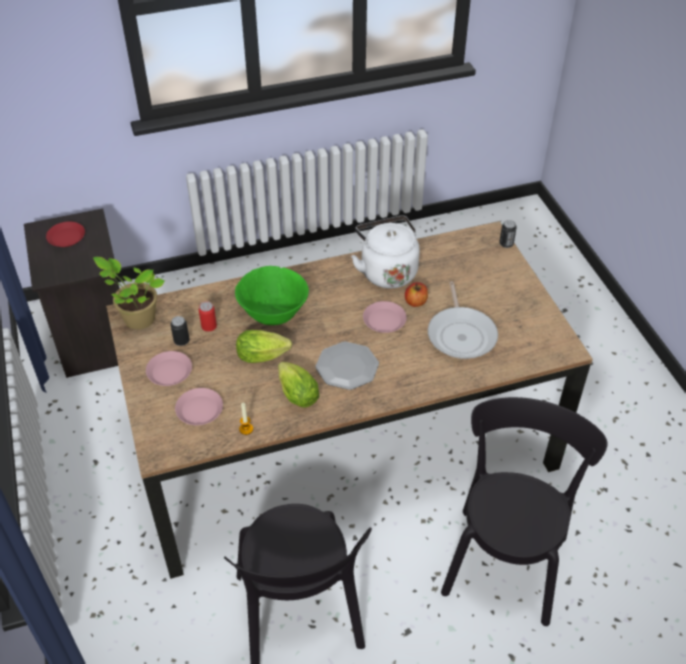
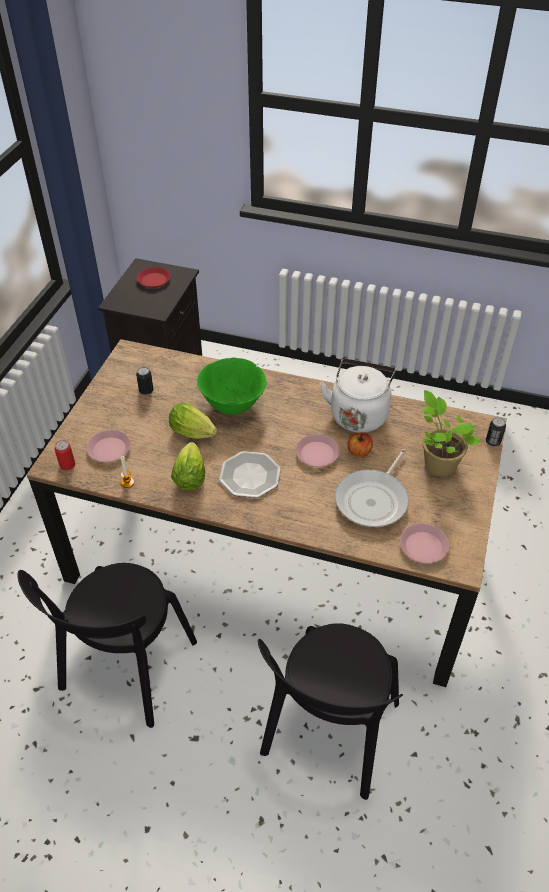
camera: 35 degrees right, 0 degrees up
potted plant [93,257,165,329] -> potted plant moved to [422,390,482,476]
pink plate [146,351,192,386] -> pink plate moved to [400,523,449,563]
can [199,301,217,332] -> can moved to [55,440,75,470]
black chair [441,397,608,626] -> black chair turned 150 degrees clockwise [258,623,403,800]

